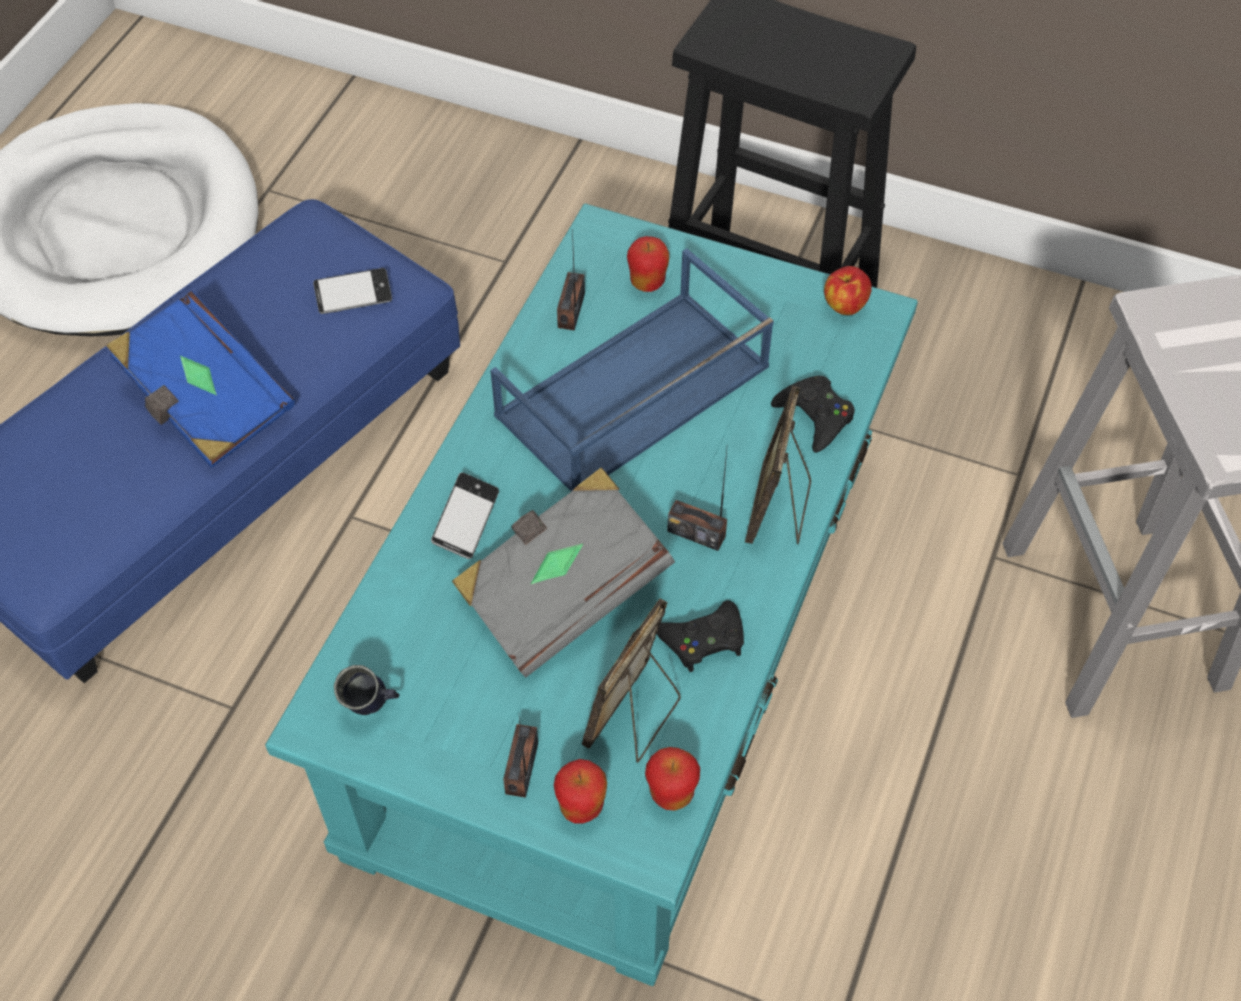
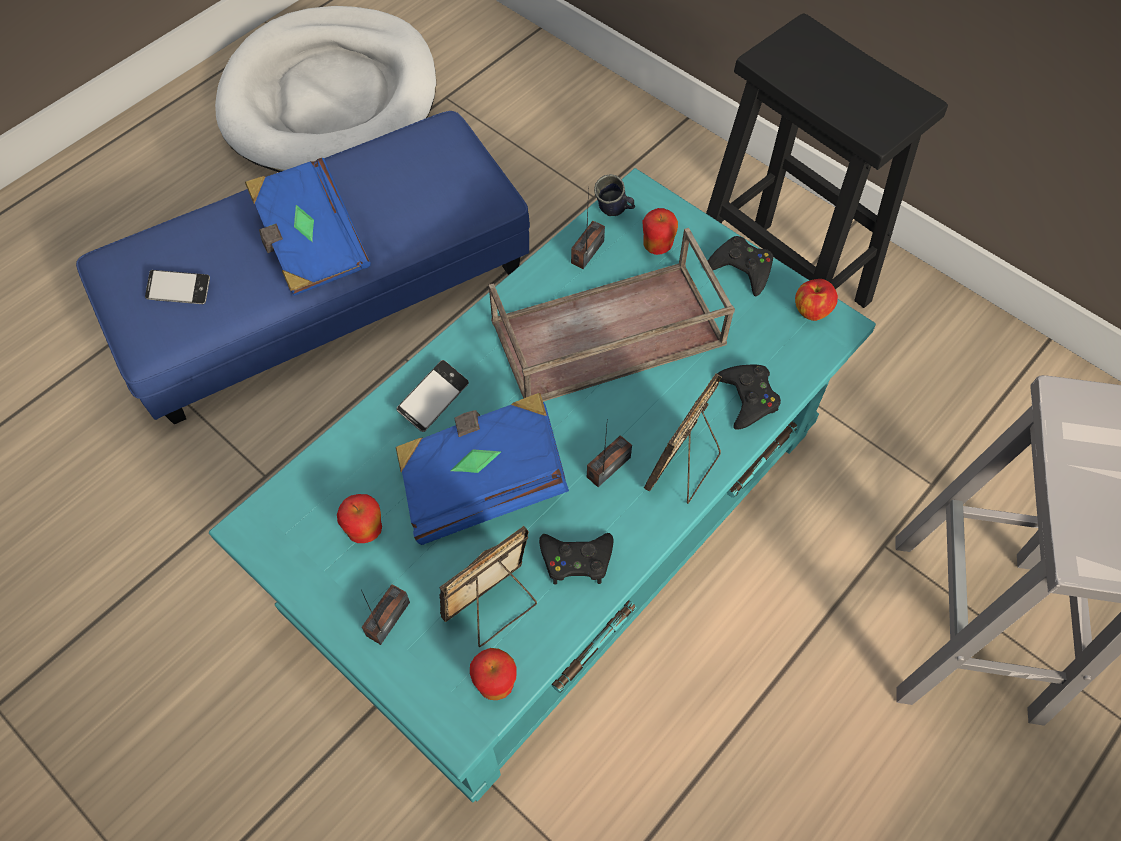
camera: 20 degrees right, 5 degrees up
phone [313,268,392,314] -> phone moved to [145,270,210,304]
blue mug [334,665,400,715] -> blue mug moved to [594,174,635,216]
grey book [452,468,675,678] -> blue book [396,393,569,545]
blue tray [490,248,774,492] -> brown tray [489,228,735,402]
apple [554,759,607,824] -> apple moved to [337,494,382,543]
radio [667,449,727,551] -> radio turned 90 degrees clockwise [587,426,632,487]
none -> black game controller [708,236,773,296]

